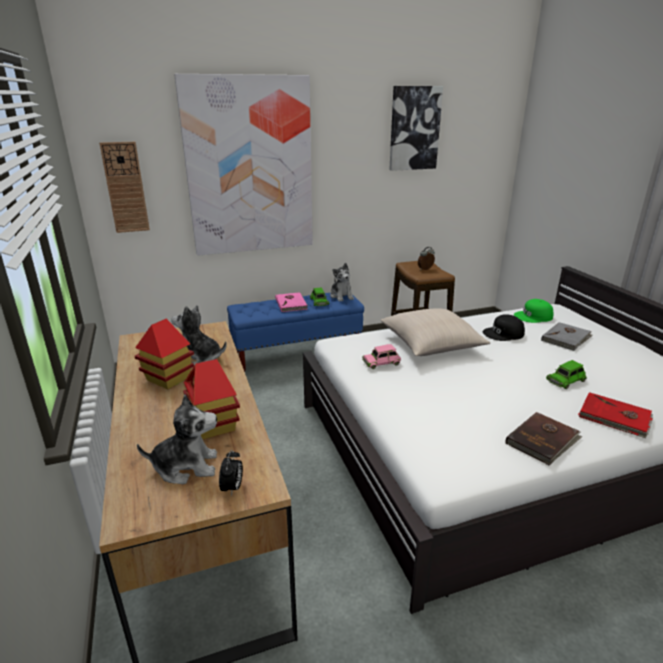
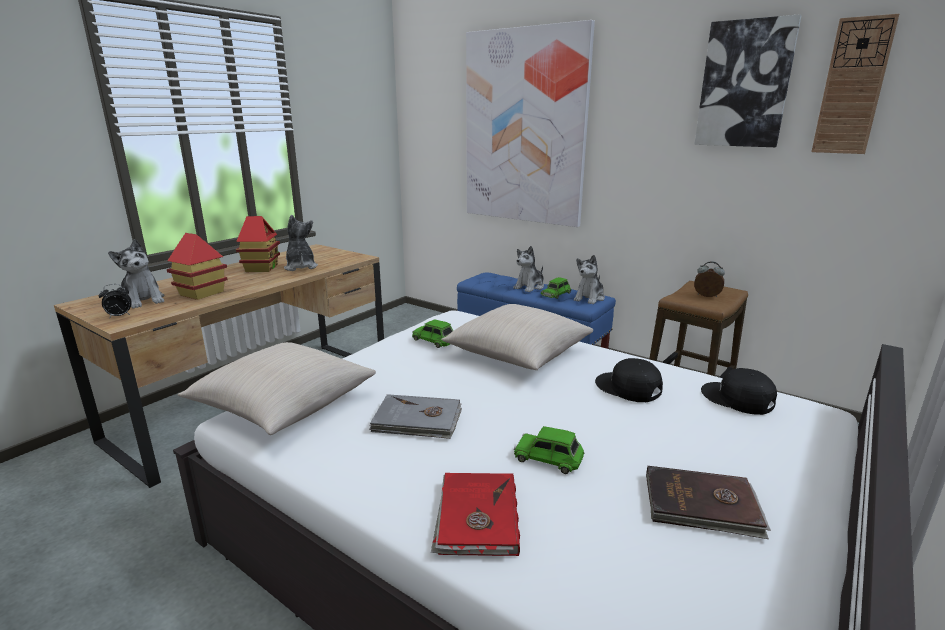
camera: 55 degrees right, 5 degrees down
wall clock [99,142,150,233] -> wall clock moved to [811,14,899,154]
pink book [275,292,308,312] -> plush toy [513,246,544,292]
pink toy car [362,344,401,369] -> green toy car [412,319,454,348]
brown book [506,412,582,465] -> brown book moved to [646,466,771,539]
green cap [514,299,554,323] -> black cap [701,368,777,415]
grey book [541,322,593,351] -> grey book moved to [369,394,462,439]
none -> beige pillow [178,342,376,435]

